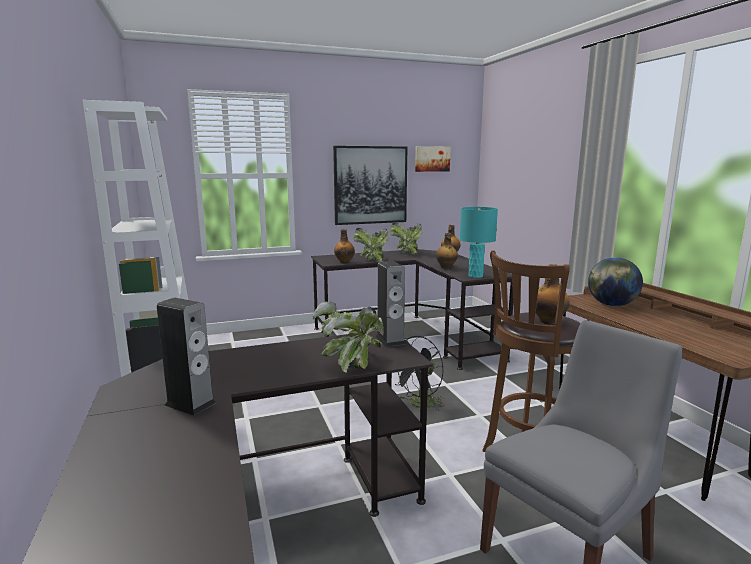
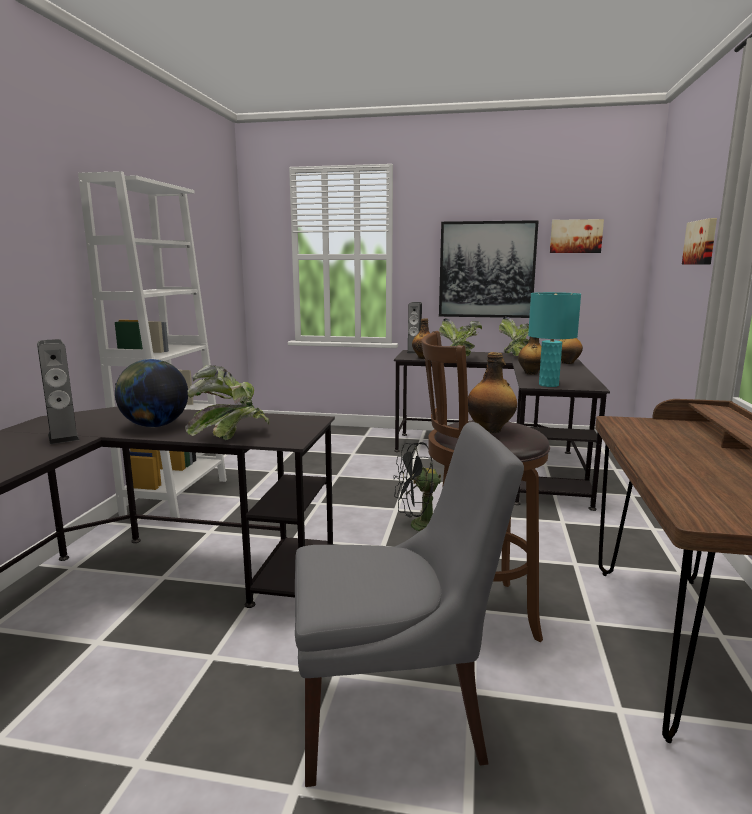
camera: 30 degrees right, 0 degrees up
speaker [376,261,406,347] -> speaker moved to [407,302,422,354]
globe [588,257,643,306] -> globe moved to [115,359,188,427]
none -> picture [682,218,717,264]

